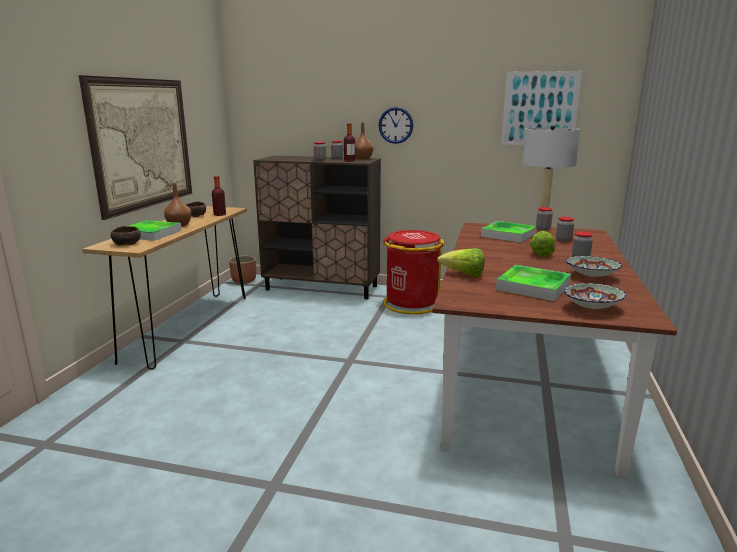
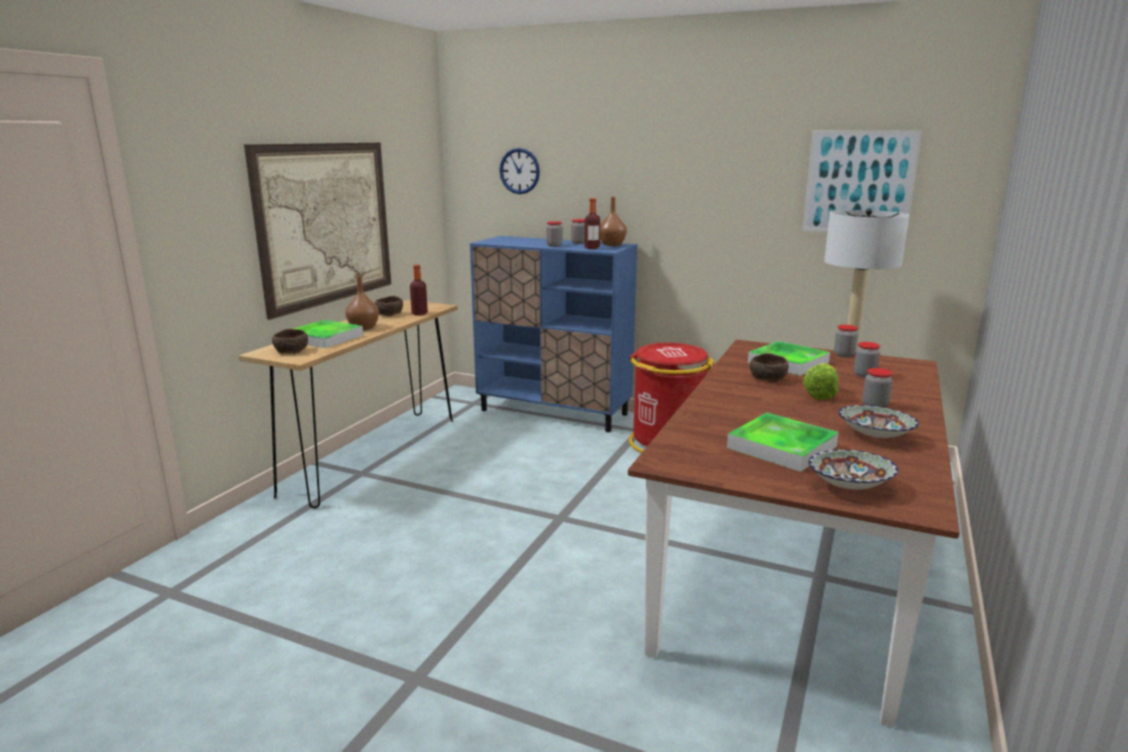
camera: 10 degrees right, 0 degrees up
planter [229,256,256,284] -> none
brown cabinet [253,156,381,299] -> blue cabinet [470,236,637,432]
wall clock [378,107,413,144] -> wall clock moved to [499,148,540,194]
lettuce [437,248,485,277] -> none
none -> brown bowl [750,353,789,382]

